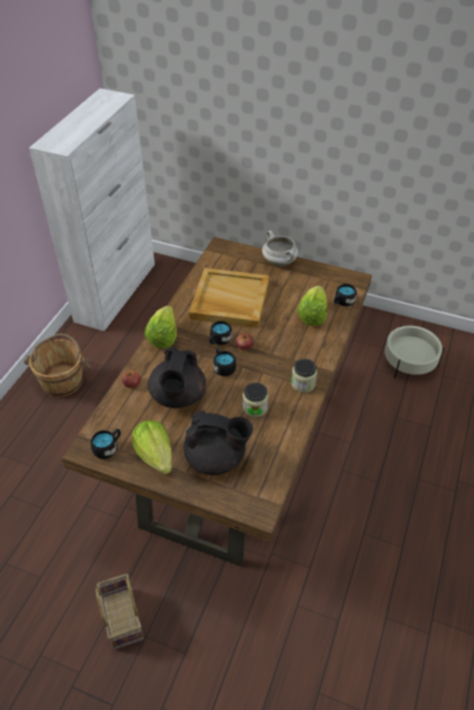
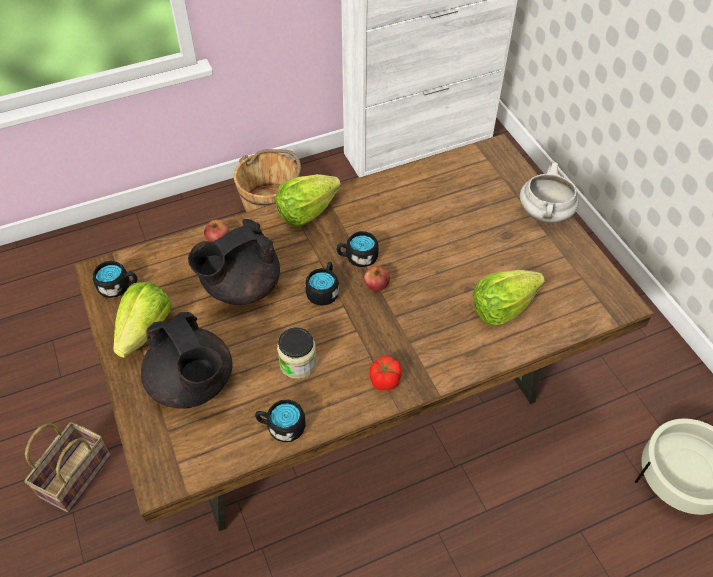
camera: 45 degrees right, 5 degrees up
beige tray [189,268,269,328] -> none
jar [291,359,317,393] -> tomato [370,356,402,390]
black mug [334,284,357,306] -> black mug moved to [255,399,306,442]

